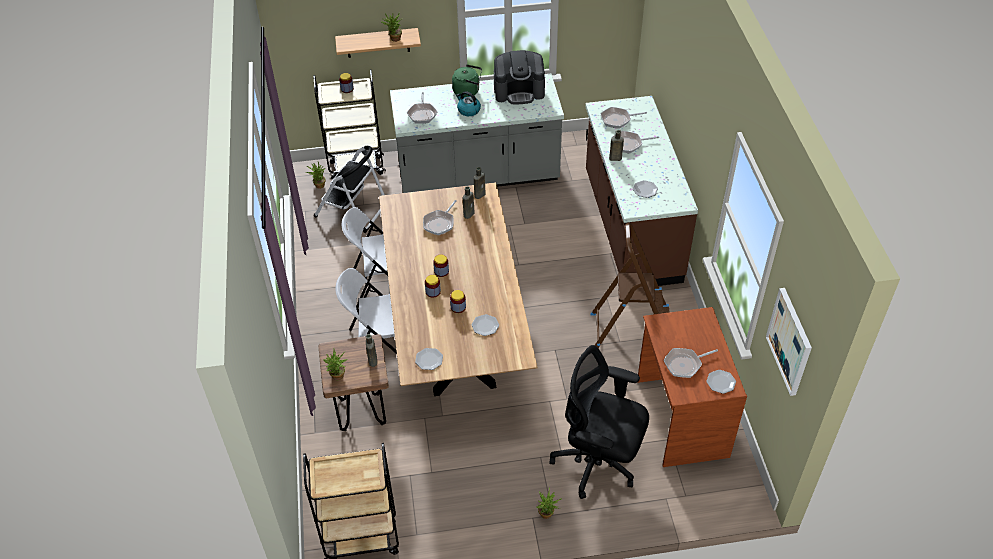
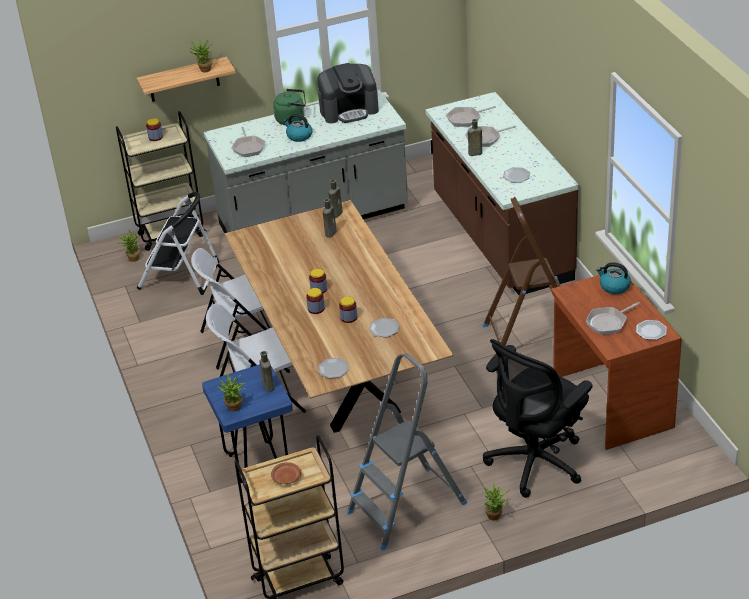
camera: 10 degrees left, 10 degrees down
brown stool [318,334,389,431] -> blue stool [202,364,293,483]
frying pan [423,200,456,235] -> none
black office chair [550,345,649,499] -> black office chair turned 60 degrees counterclockwise [483,339,592,498]
picture [766,288,812,396] -> none
none -> brown plate [271,462,301,484]
none -> grey step ladder [347,353,467,550]
none -> kettle [596,262,631,294]

